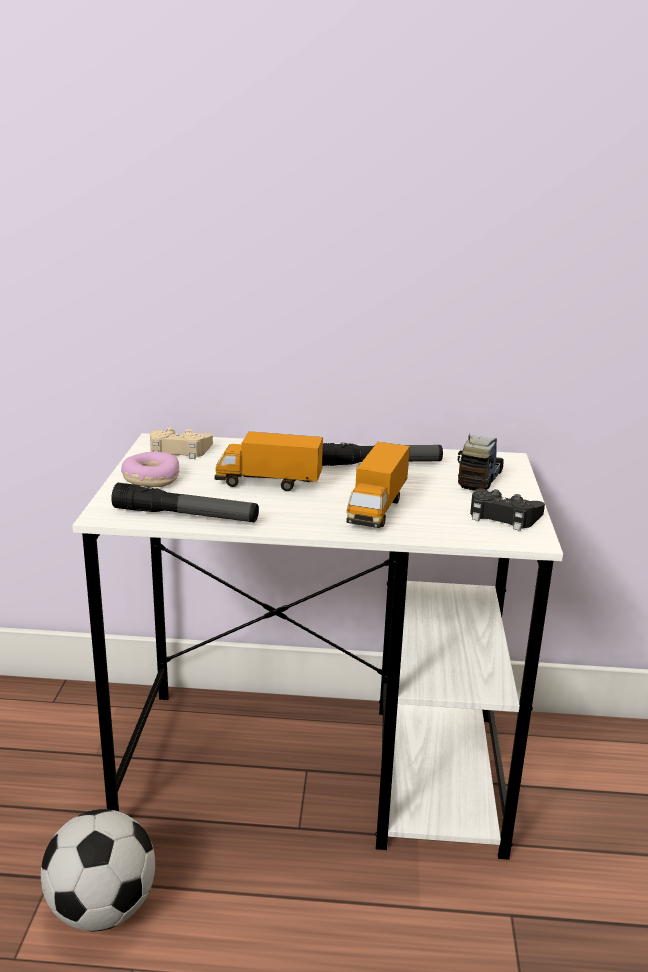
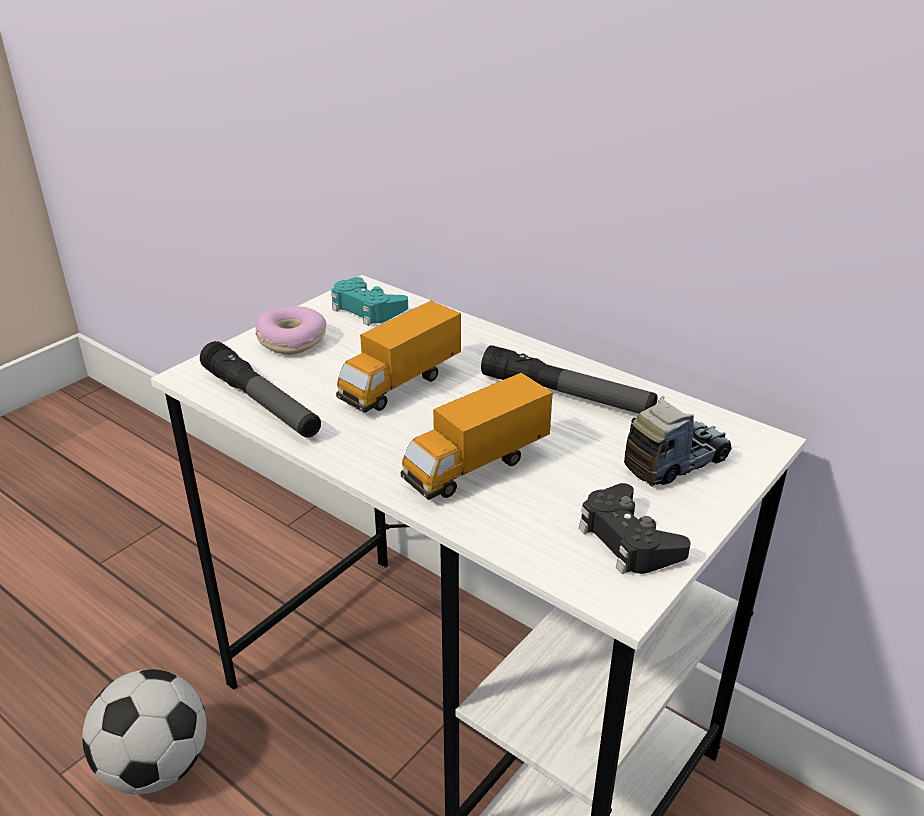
camera: 35 degrees right, 10 degrees up
beige game controller [150,428,213,459] -> turquoise game controller [331,277,408,326]
toy truck [214,431,323,491] -> toy truck turned 90 degrees counterclockwise [336,301,461,413]

